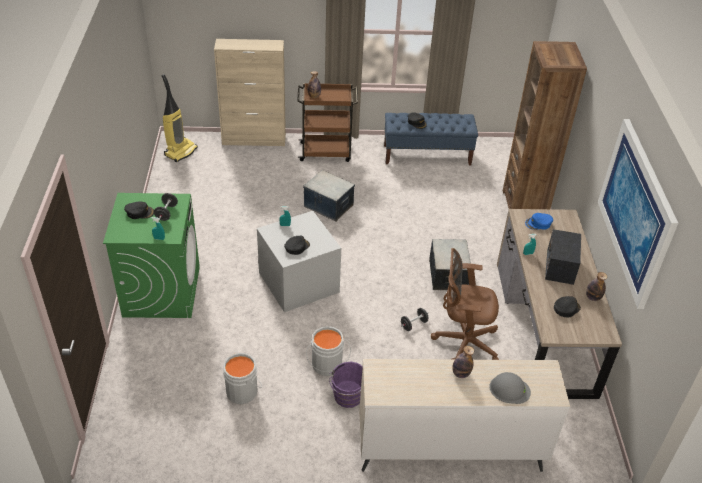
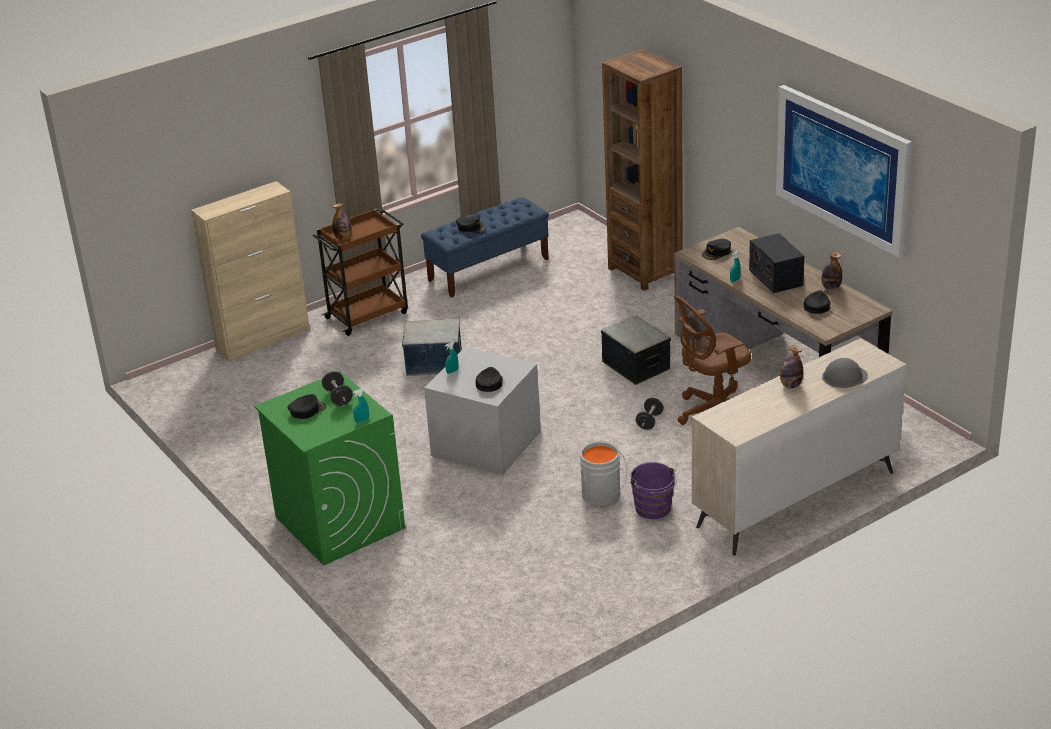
camera: 30 degrees left, 10 degrees down
vacuum cleaner [162,74,198,162] -> none
grey bucket [223,353,262,404] -> none
blue cap [525,213,553,230] -> black cap [702,239,731,260]

